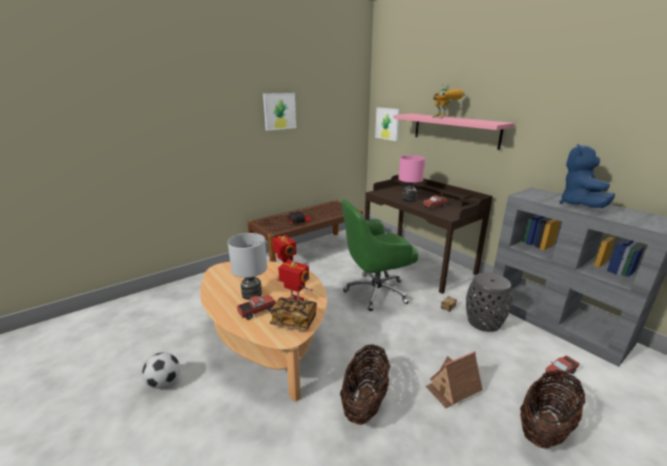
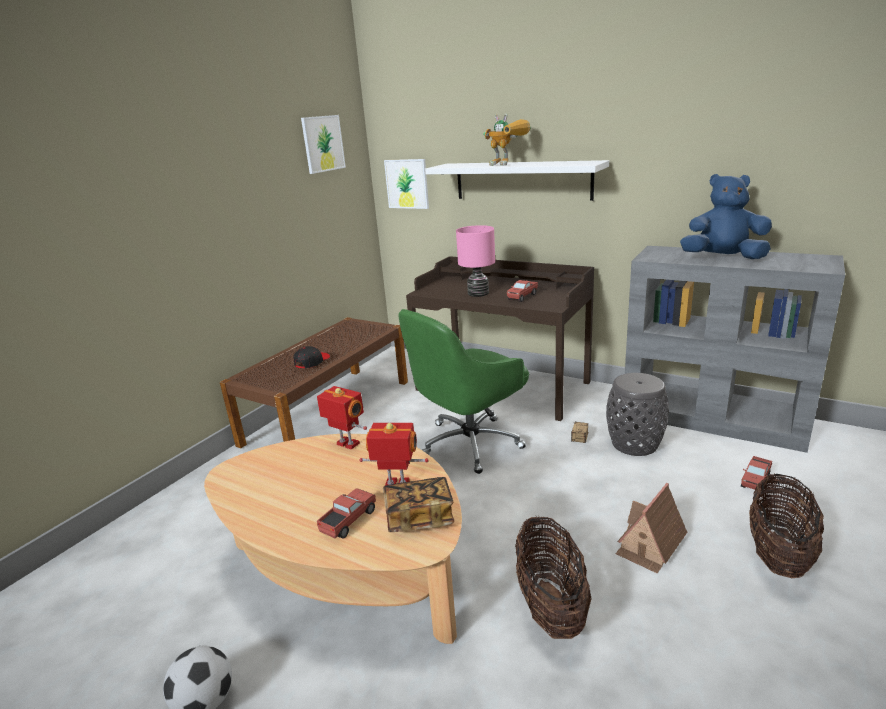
camera: 20 degrees left, 0 degrees up
grey table lamp [228,233,267,300] -> none
picture [263,93,296,131] -> picture moved to [301,115,346,174]
pink shelf [393,114,515,150] -> white shelf [425,160,609,201]
blue plush toy [559,144,615,208] -> blue plush toy turned 105 degrees clockwise [680,174,772,259]

